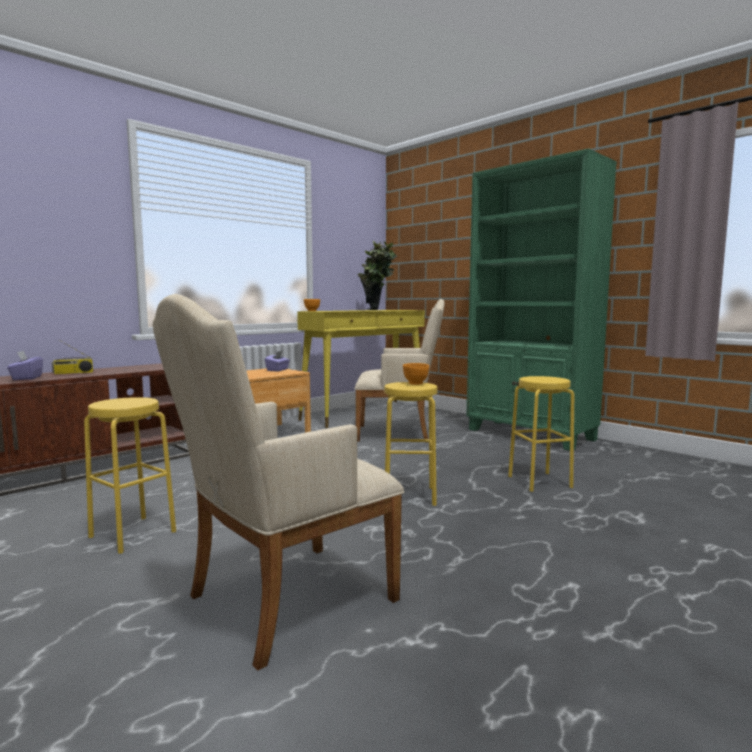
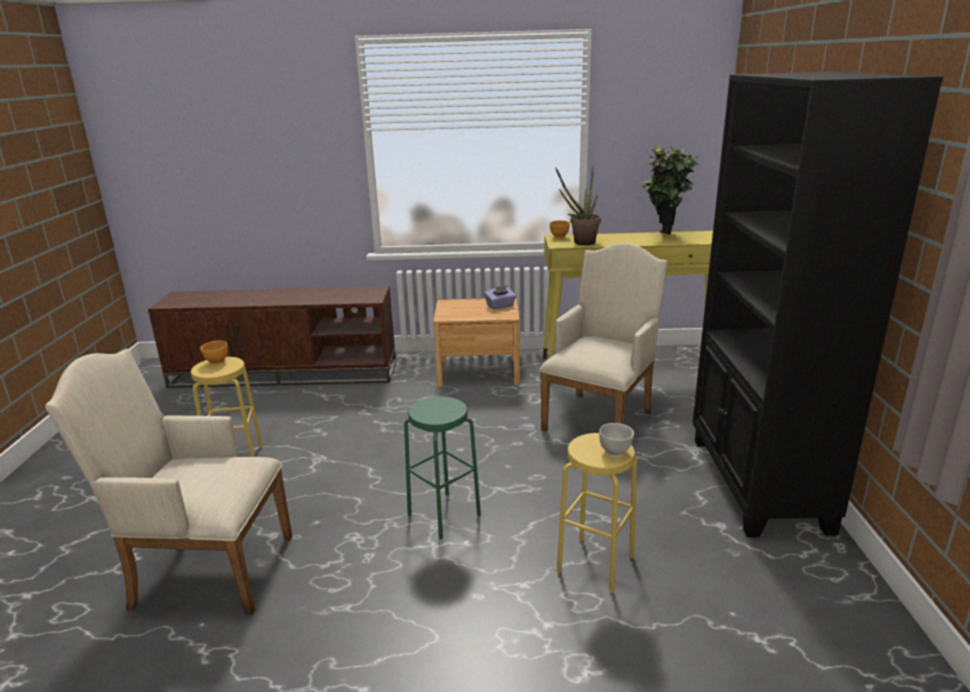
camera: 45 degrees right, 15 degrees up
purple tissue box [7,350,43,380] -> none
radio [52,339,93,374] -> none
beige armchair [355,299,445,442] -> beige armchair turned 105 degrees counterclockwise [539,243,668,432]
yellow stool [384,382,438,506] -> green stool [404,397,481,539]
orange bowl [403,363,429,385] -> orange bowl moved to [200,340,228,365]
green bookcase [466,148,617,451] -> black bookcase [693,72,944,537]
none -> potted plant [556,167,601,245]
none -> white bowl [599,423,634,457]

